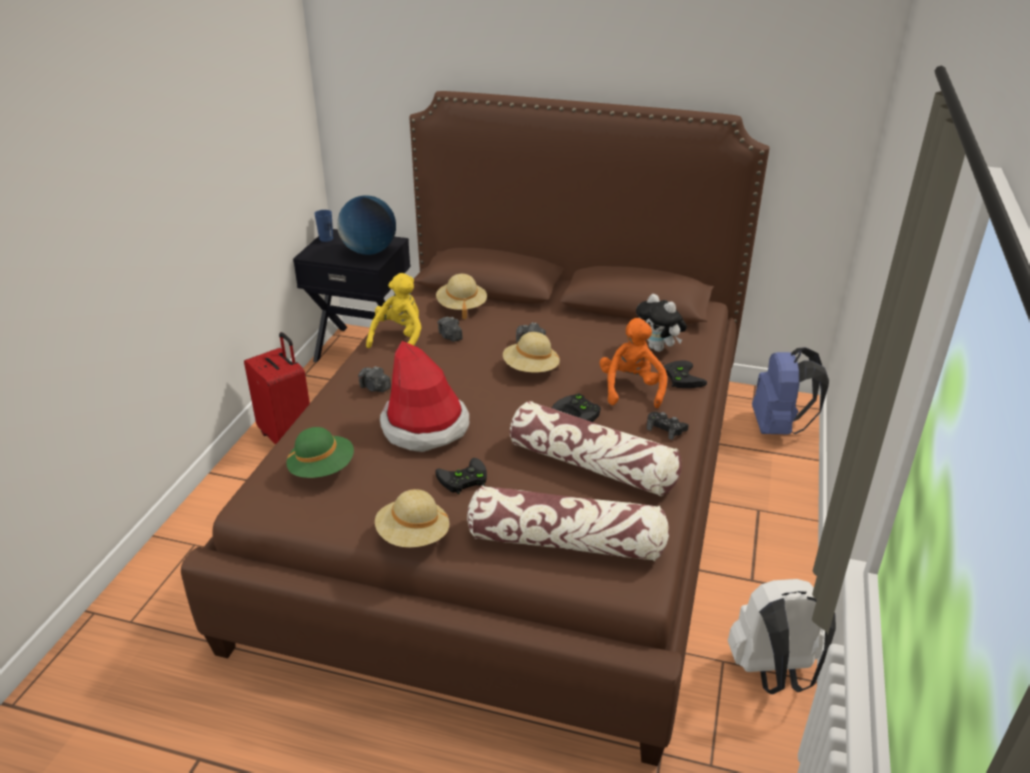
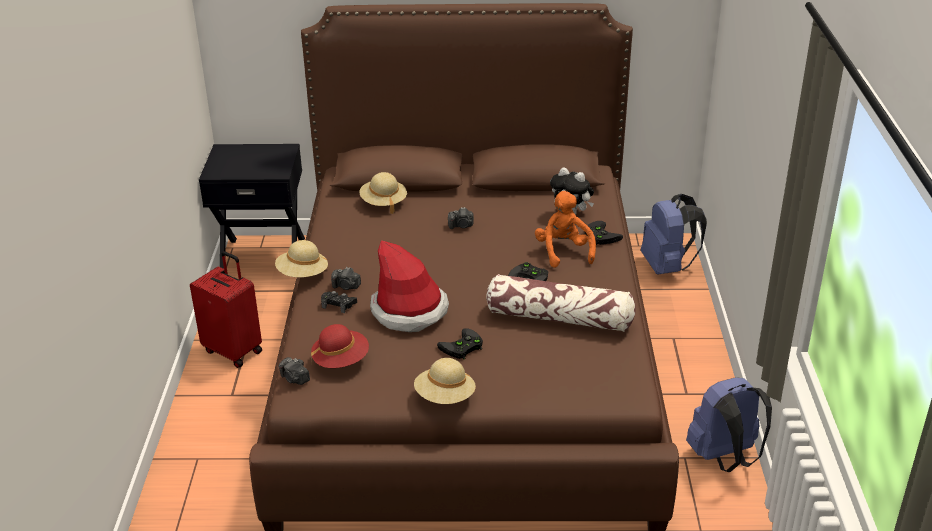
camera: 15 degrees left, 0 degrees up
green hat [286,427,354,478] -> red hat [311,324,369,368]
blue cup [314,210,333,242] -> none
globe [337,195,396,255] -> none
yellow plush toy [366,273,422,348] -> none
camera [437,317,463,342] -> camera moved to [279,357,310,385]
pillow [467,485,669,561] -> none
beige hat [503,332,560,372] -> beige hat moved to [275,240,328,278]
black game controller [647,412,689,440] -> black game controller moved to [321,291,357,313]
white backpack [728,579,836,694] -> blue backpack [686,377,772,472]

